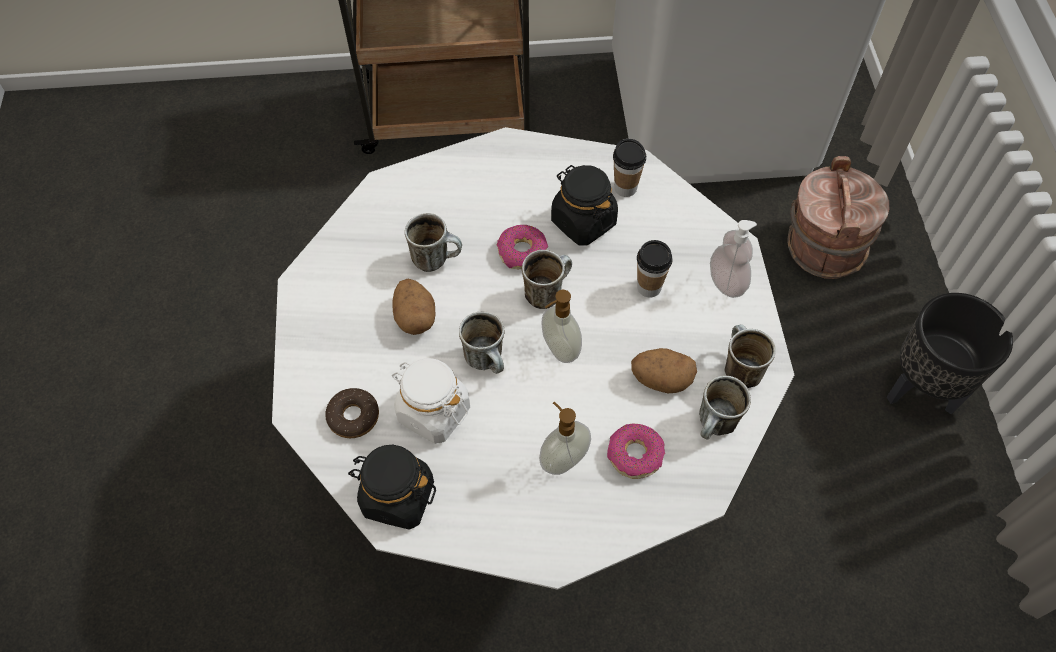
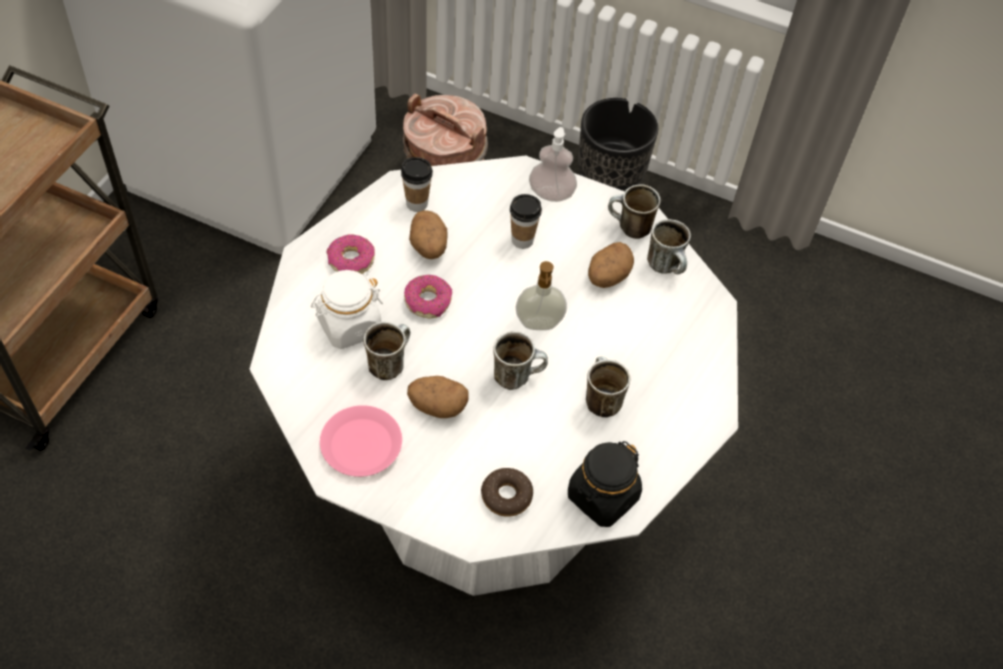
camera: 65 degrees left, 5 degrees down
white jar [392,358,470,444] -> white jar moved to [311,270,383,349]
mug [522,250,572,309] -> mug moved to [586,356,630,418]
soap dispenser [539,401,591,475] -> none
black jar [551,165,618,246] -> potato [409,210,447,259]
donut [607,424,665,479] -> donut moved to [327,235,375,274]
none -> pink plate [320,405,402,477]

